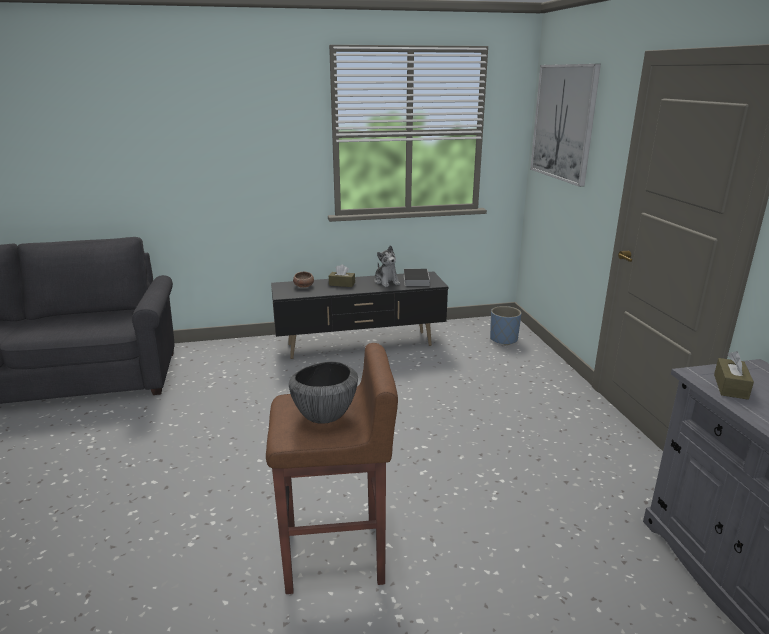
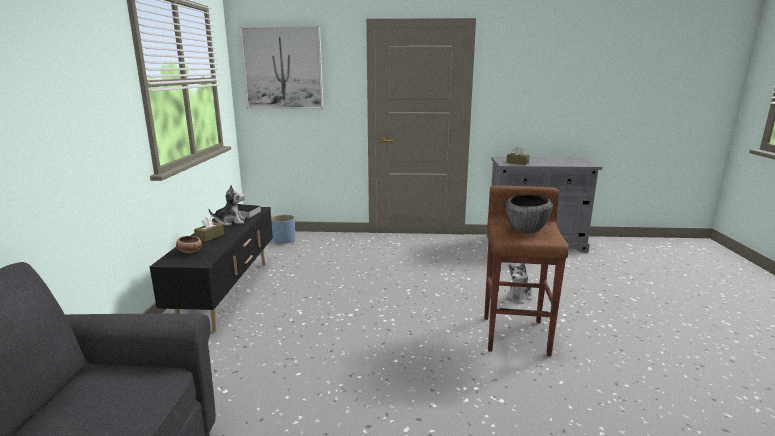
camera: 75 degrees left, 5 degrees down
none -> plush toy [506,263,532,304]

